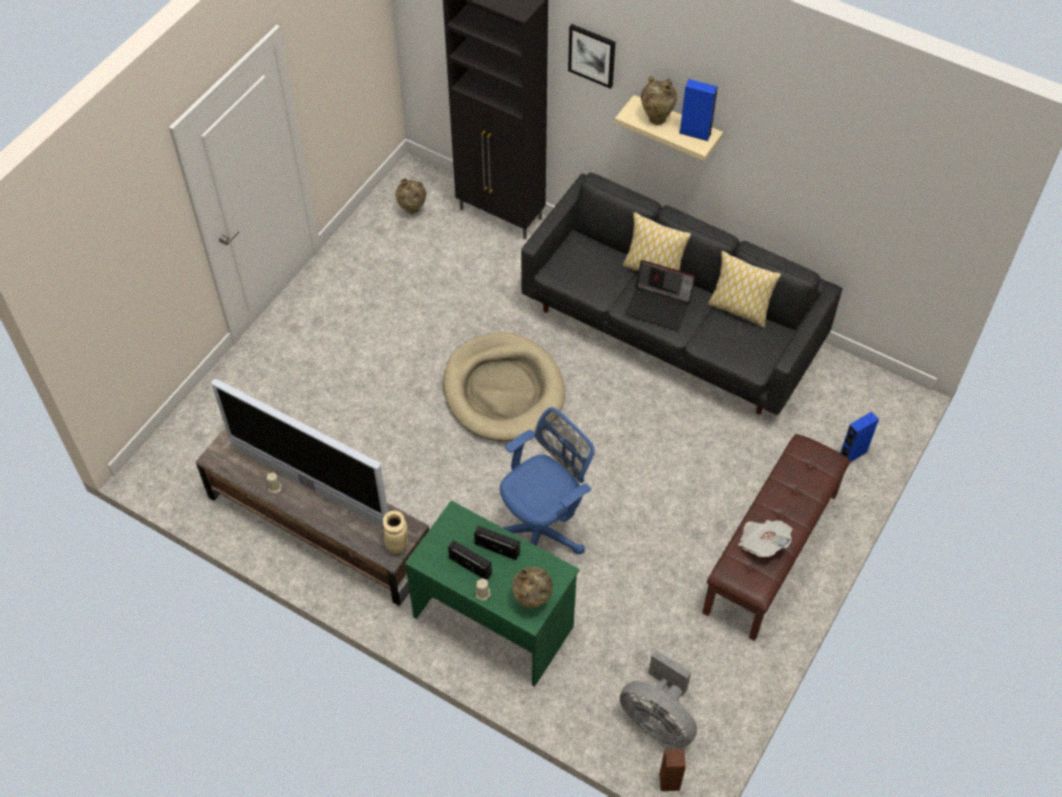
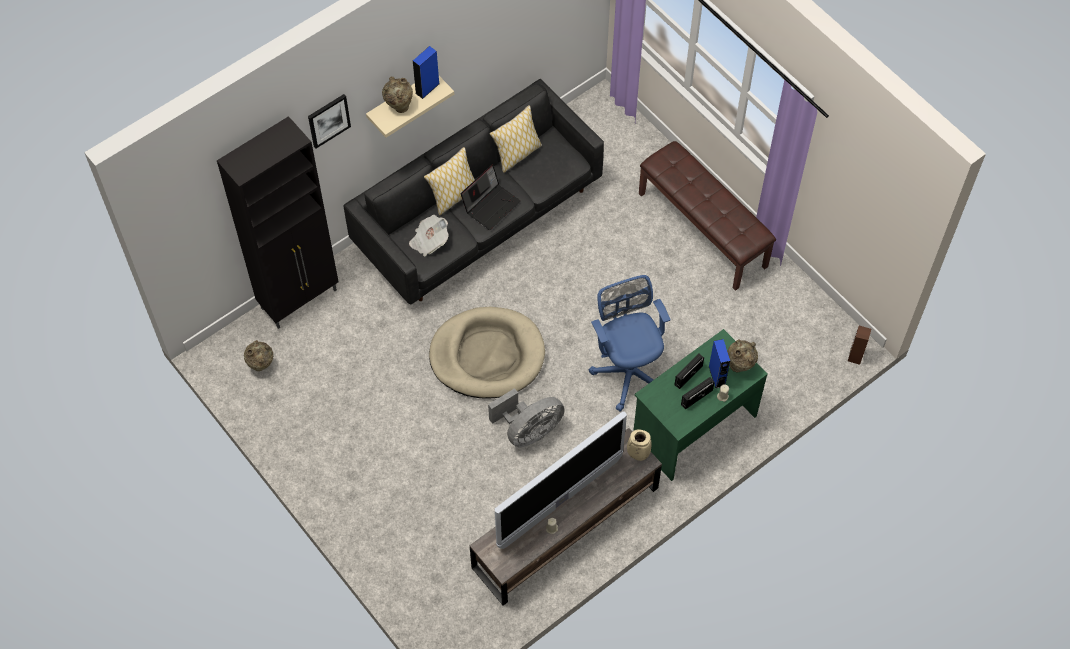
camera: 70 degrees left, 5 degrees up
grey fan [619,650,697,748] -> grey fan moved to [488,388,565,447]
newspaper [738,520,793,557] -> newspaper moved to [409,215,449,256]
blue speaker [840,411,879,462] -> blue speaker moved to [709,339,730,389]

